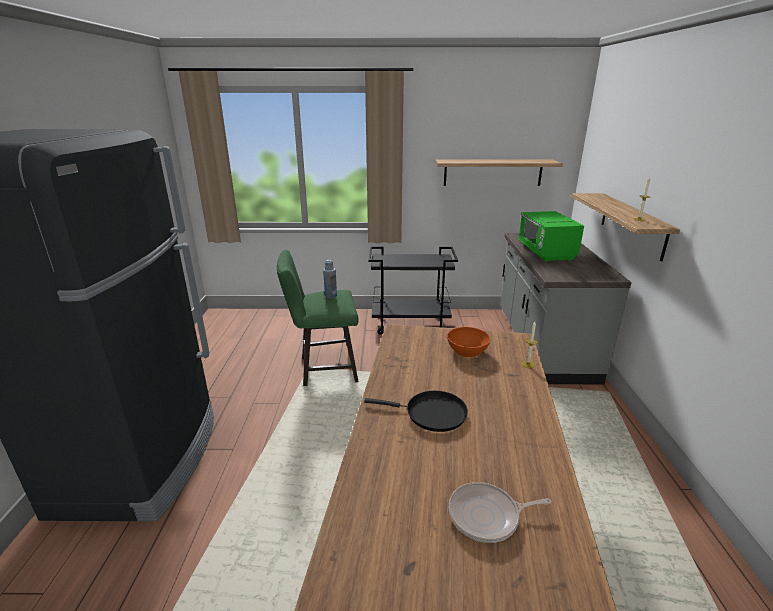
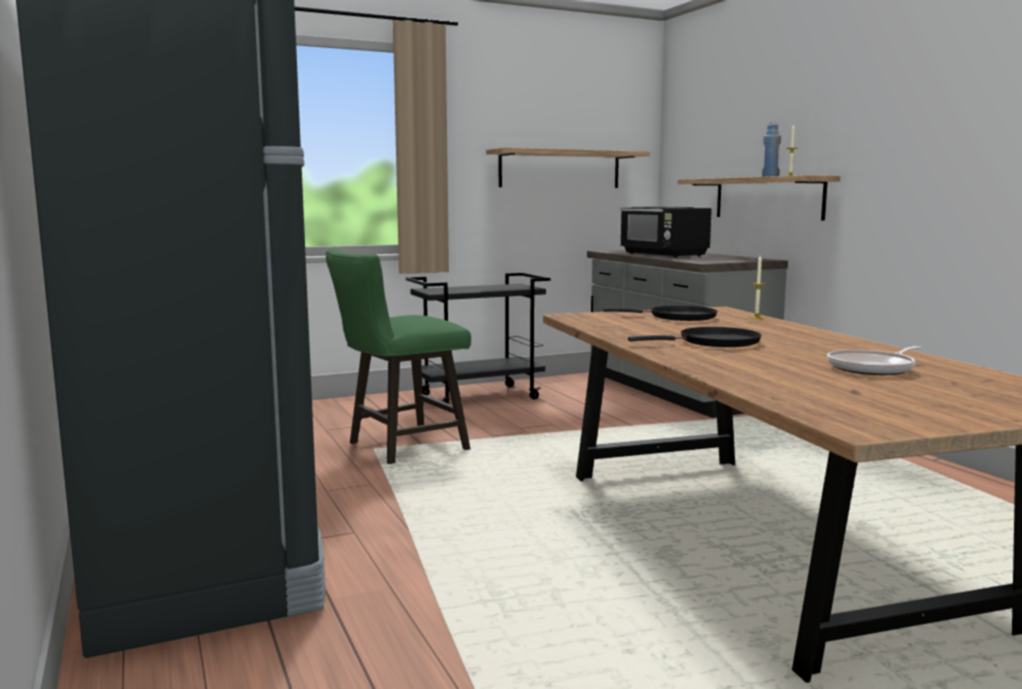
camera: 25 degrees left, 15 degrees down
blue bottle [323,260,337,299] -> blue bottle moved to [762,123,781,177]
orange bowl [447,327,491,358] -> black frying pan [603,306,718,321]
green microwave [519,211,584,262] -> black microwave [620,207,712,258]

